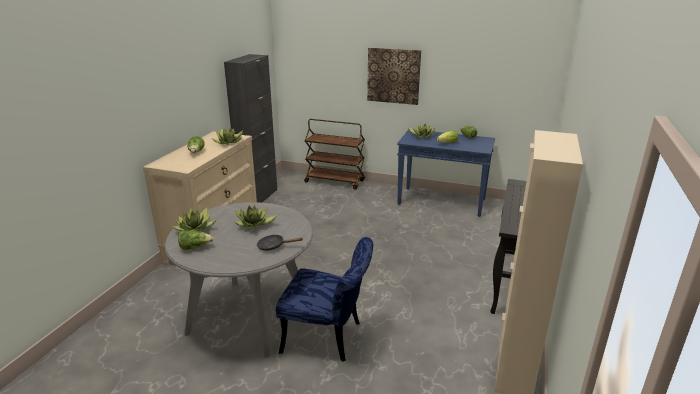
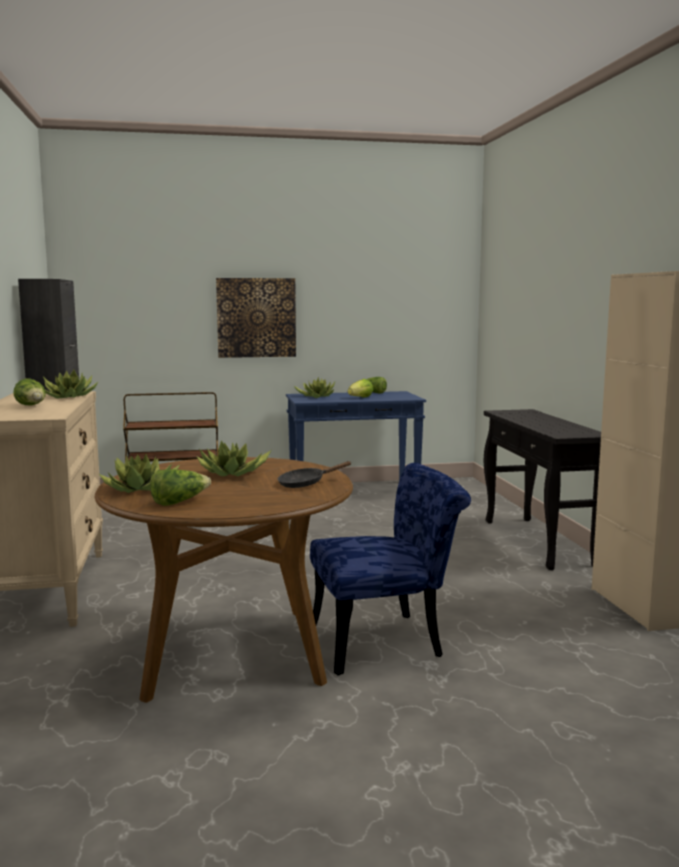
camera: 30 degrees left, 15 degrees down
grey dining table [165,202,313,357] -> brown dining table [95,457,353,703]

